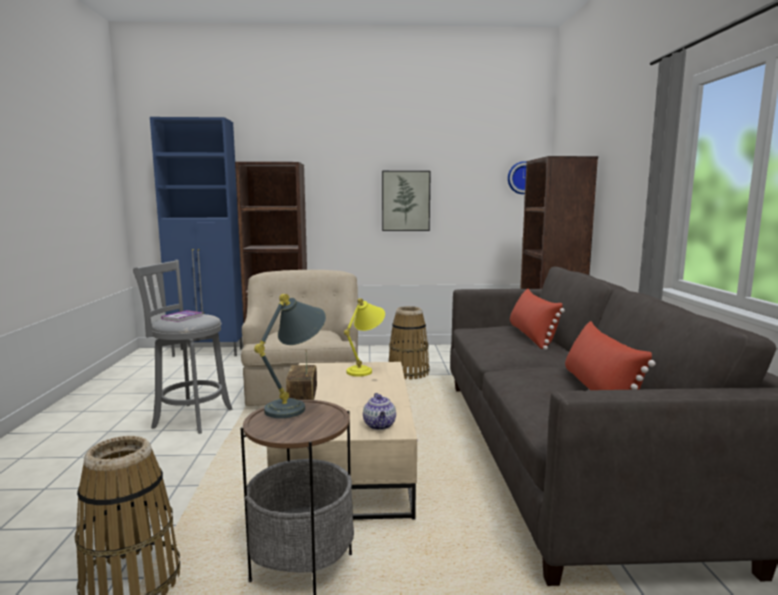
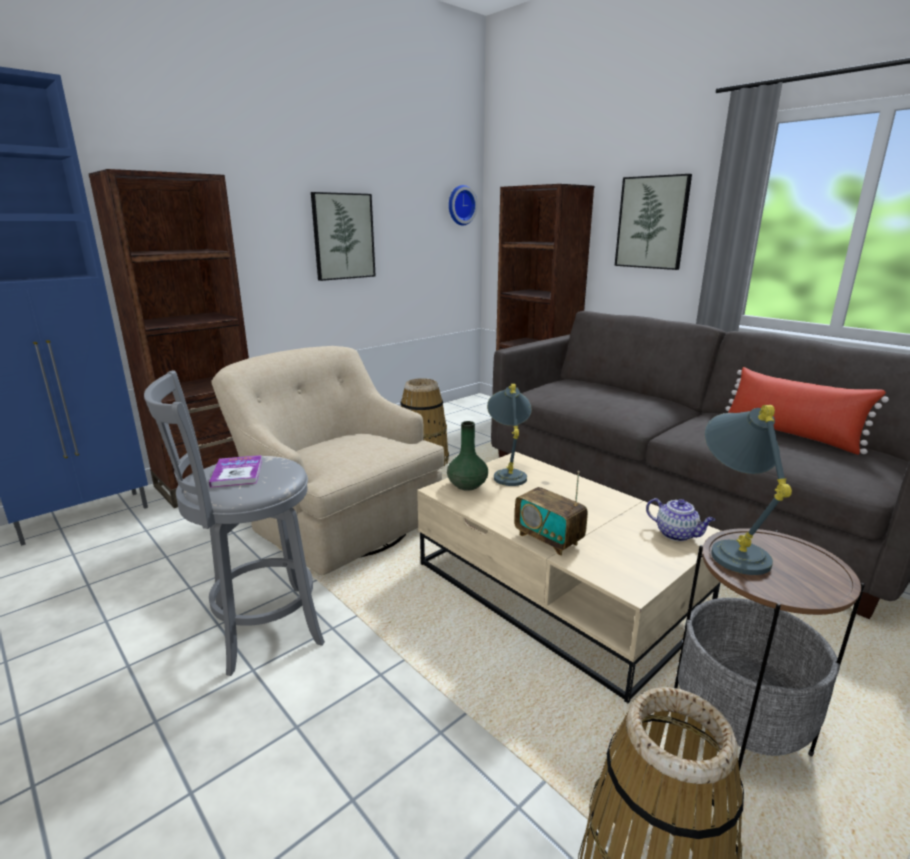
camera: 40 degrees left, 10 degrees up
yellow table lamp [344,298,385,377] -> grey table lamp [487,384,531,486]
red pillow [510,288,565,350] -> none
none -> green vase [447,421,488,491]
none -> picture [615,174,692,270]

